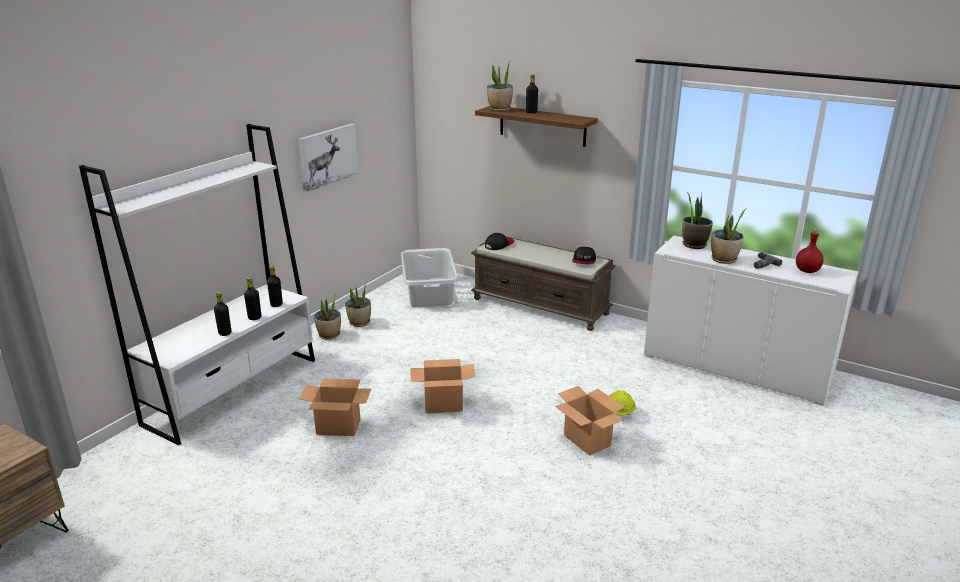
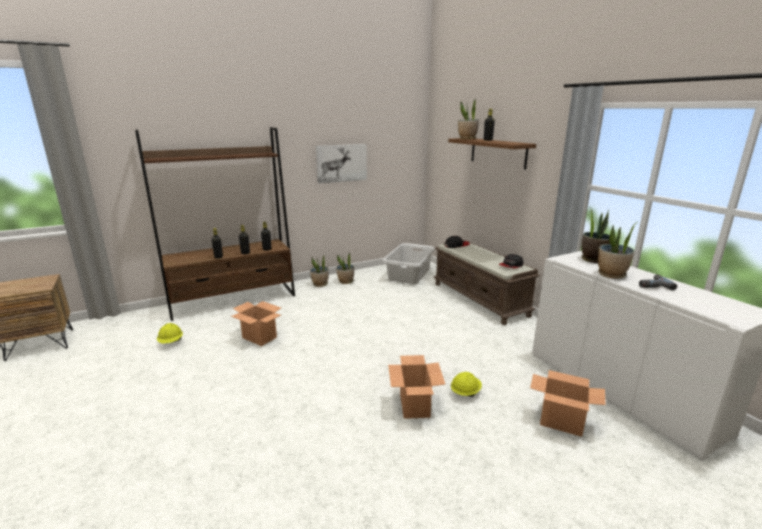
camera: 30 degrees right, 5 degrees down
white bookcase [79,124,315,445] -> brown bookcase [135,127,295,321]
cardboard box [411,359,476,413] -> cardboard box moved to [530,370,606,437]
red bottle [796,229,824,273] -> none
none -> yellow hard hat [157,323,183,344]

